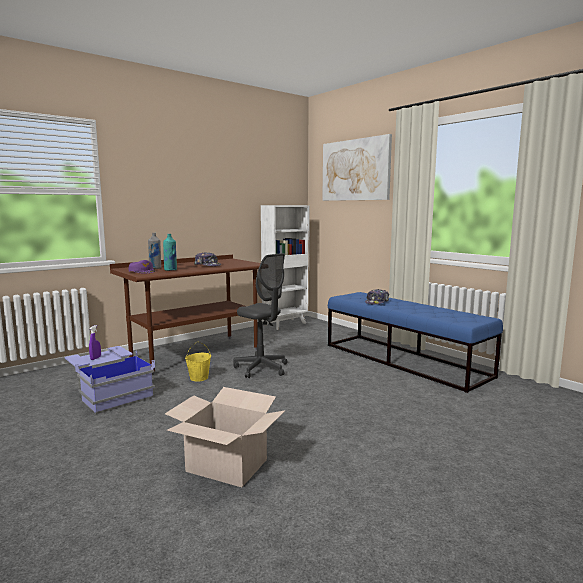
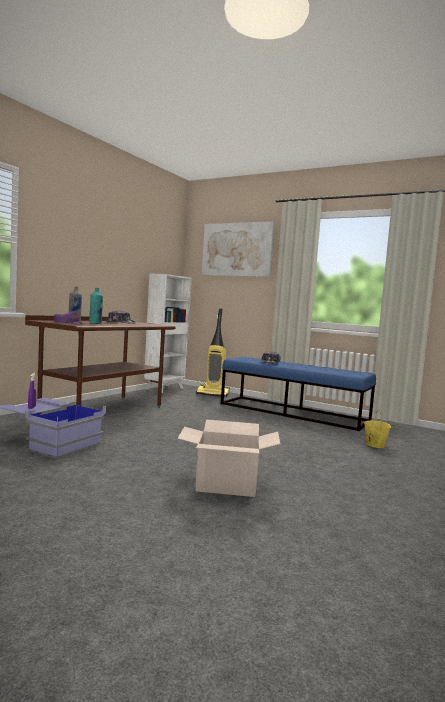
camera: 20 degrees left, 5 degrees down
yellow bucket [185,342,211,382] -> yellow bucket moved to [364,409,391,448]
grey office chair [233,253,287,378] -> none
none -> vacuum cleaner [196,308,230,397]

